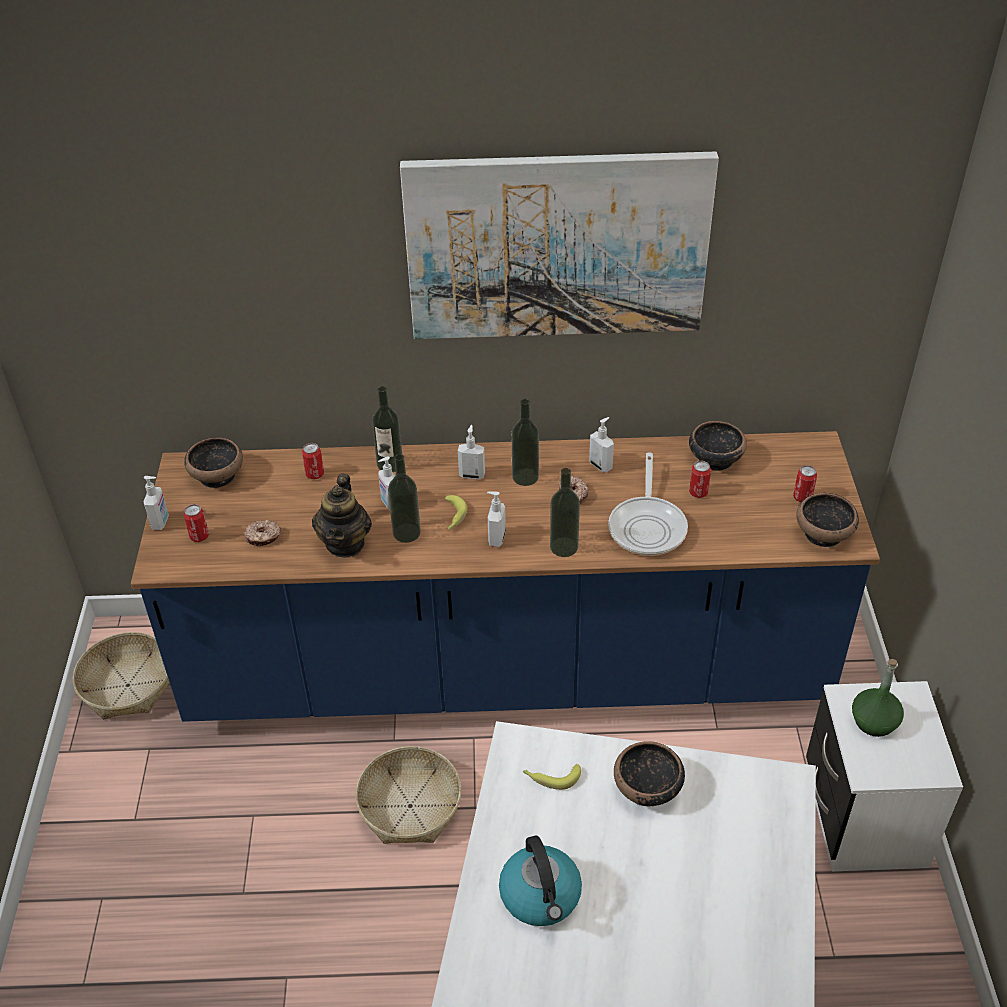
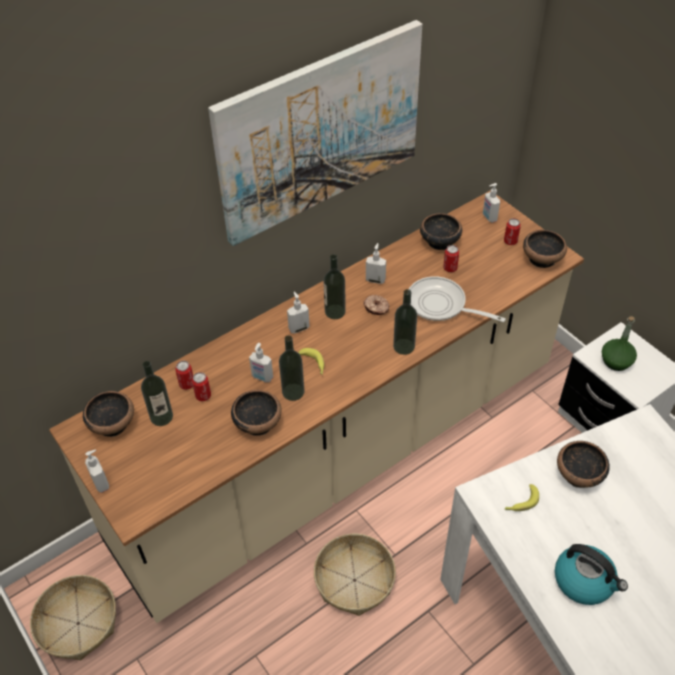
camera: 35 degrees left, 5 degrees up
blue counter [131,431,880,722] -> beige counter [49,190,584,623]
can [184,504,209,542] -> can moved to [192,372,211,401]
donut [244,520,281,546] -> none
teapot [312,474,372,557] -> bowl [231,390,282,436]
bottle [372,386,402,472] -> bottle moved to [141,361,173,426]
soap dispenser [487,492,506,547] -> soap dispenser moved to [483,183,500,223]
frying pan [608,452,688,556] -> frying pan turned 150 degrees clockwise [409,276,506,322]

